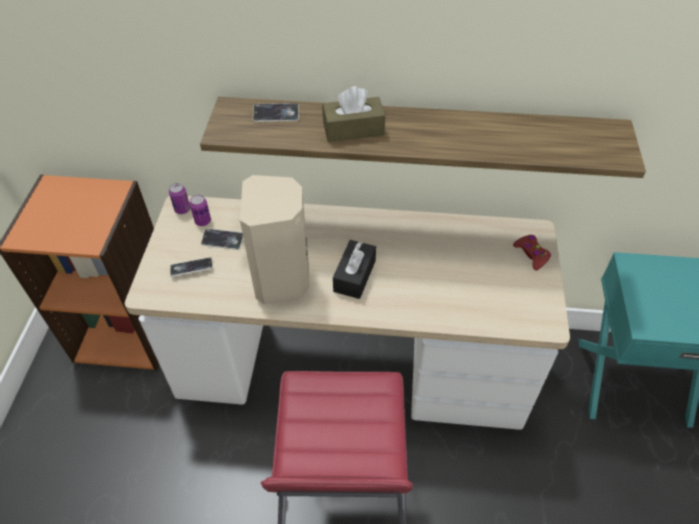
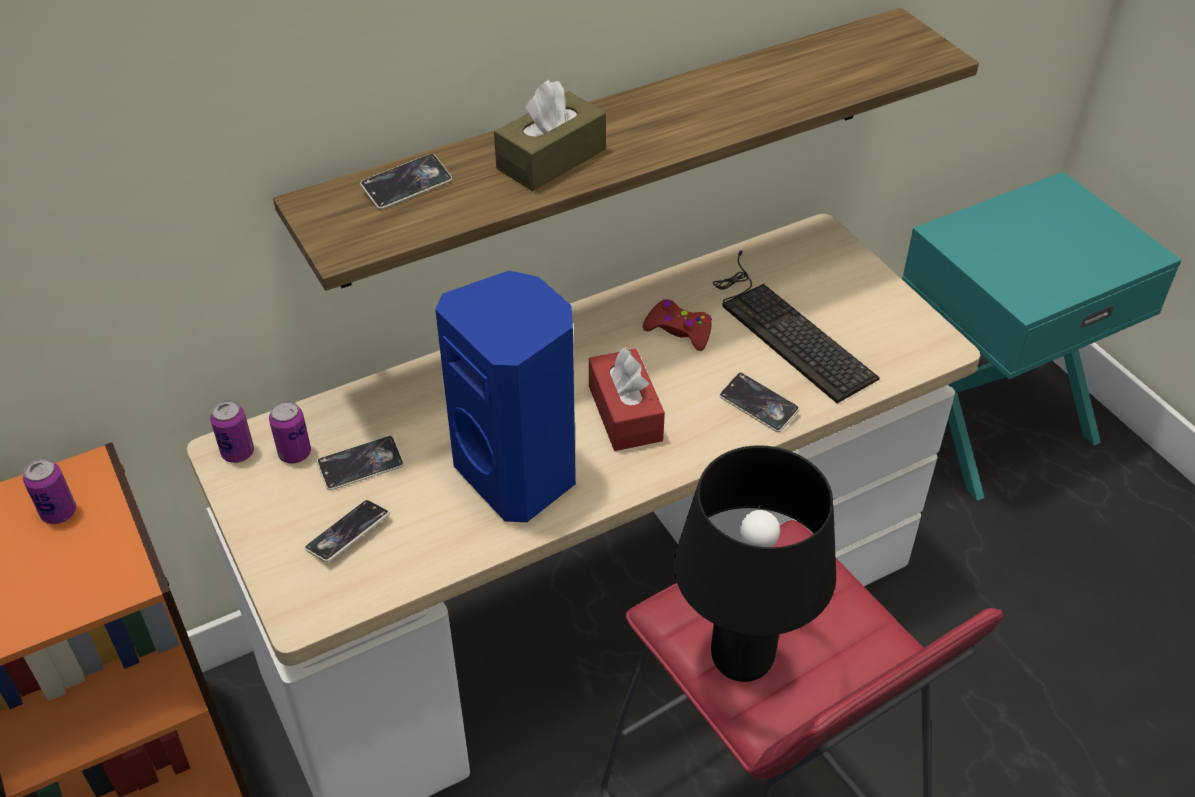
camera: 35 degrees left, 5 degrees down
beige speaker [240,175,309,304] -> blue speaker [435,271,576,522]
black tissue box [333,240,376,299] -> red tissue box [589,347,665,451]
red game controller [513,235,551,270] -> red game controller moved to [643,299,712,351]
none -> can [23,458,76,524]
none -> black table lamp [674,445,836,682]
none -> keyboard [713,250,880,403]
none -> phone [719,372,800,432]

